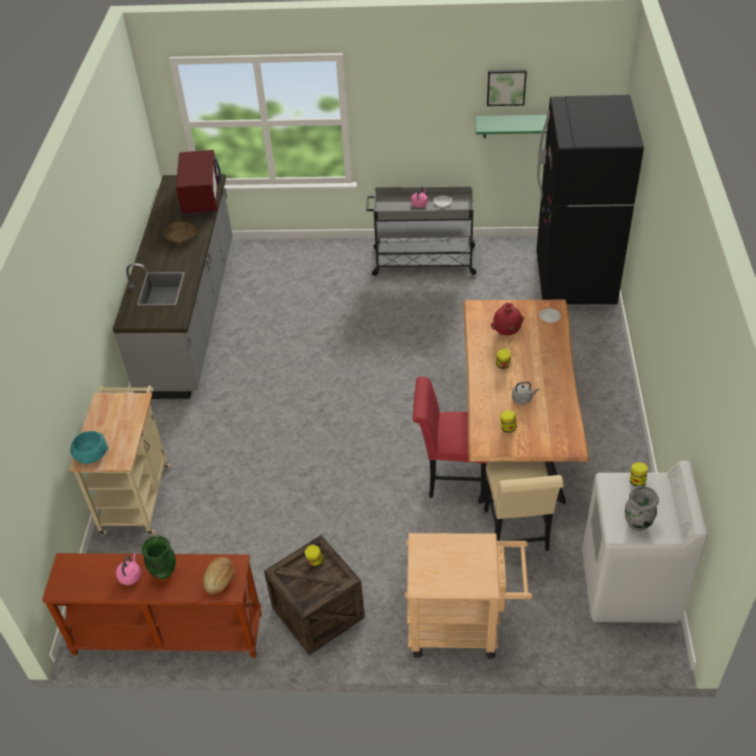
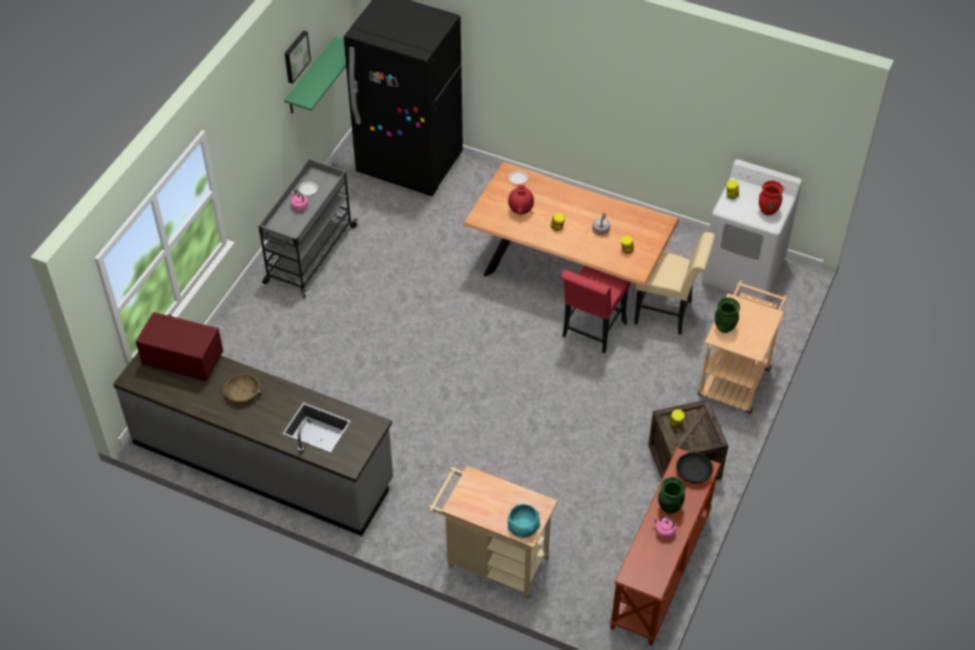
camera: 70 degrees left, 5 degrees up
bread [203,557,234,594] -> black bowl [676,450,713,484]
grey vase [625,486,659,531] -> red vase [759,180,783,216]
none -> green vase [715,297,740,333]

